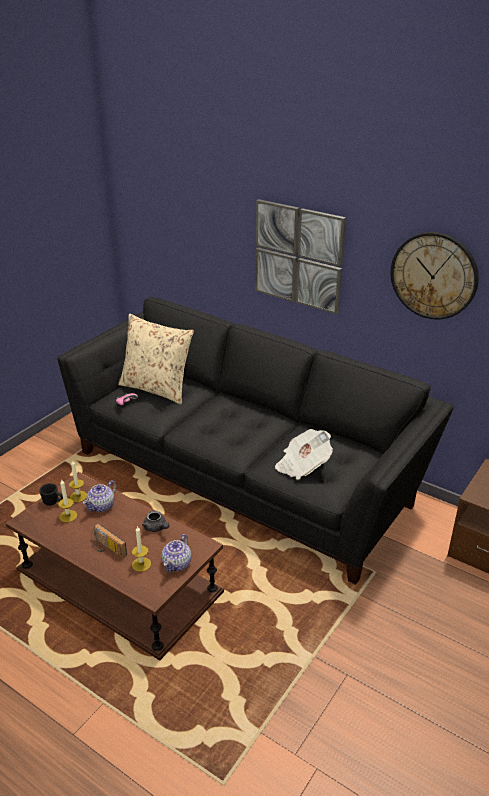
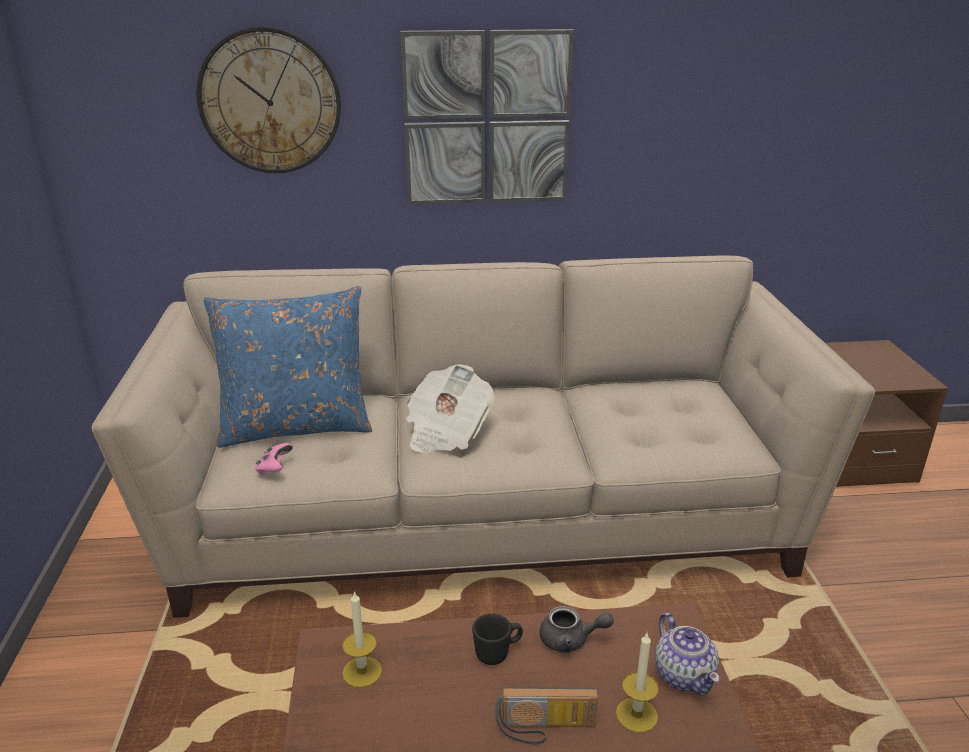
camera: 40 degrees left, 5 degrees down
black mug [39,483,63,506] -> black mug moved to [472,613,523,665]
black sofa [57,297,454,585] -> beige sofa [91,255,875,618]
candle [58,480,77,523] -> none
teapot [83,480,116,512] -> none
beige pillow [118,314,194,404] -> blue pillow [203,286,372,448]
newspaper [275,429,333,480] -> newspaper moved to [406,364,495,453]
wall clock [391,232,479,320] -> wall clock moved to [196,26,341,173]

